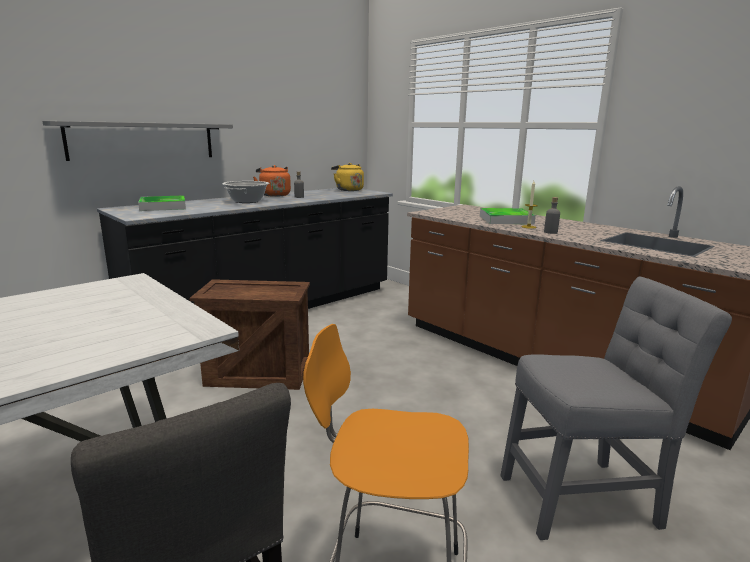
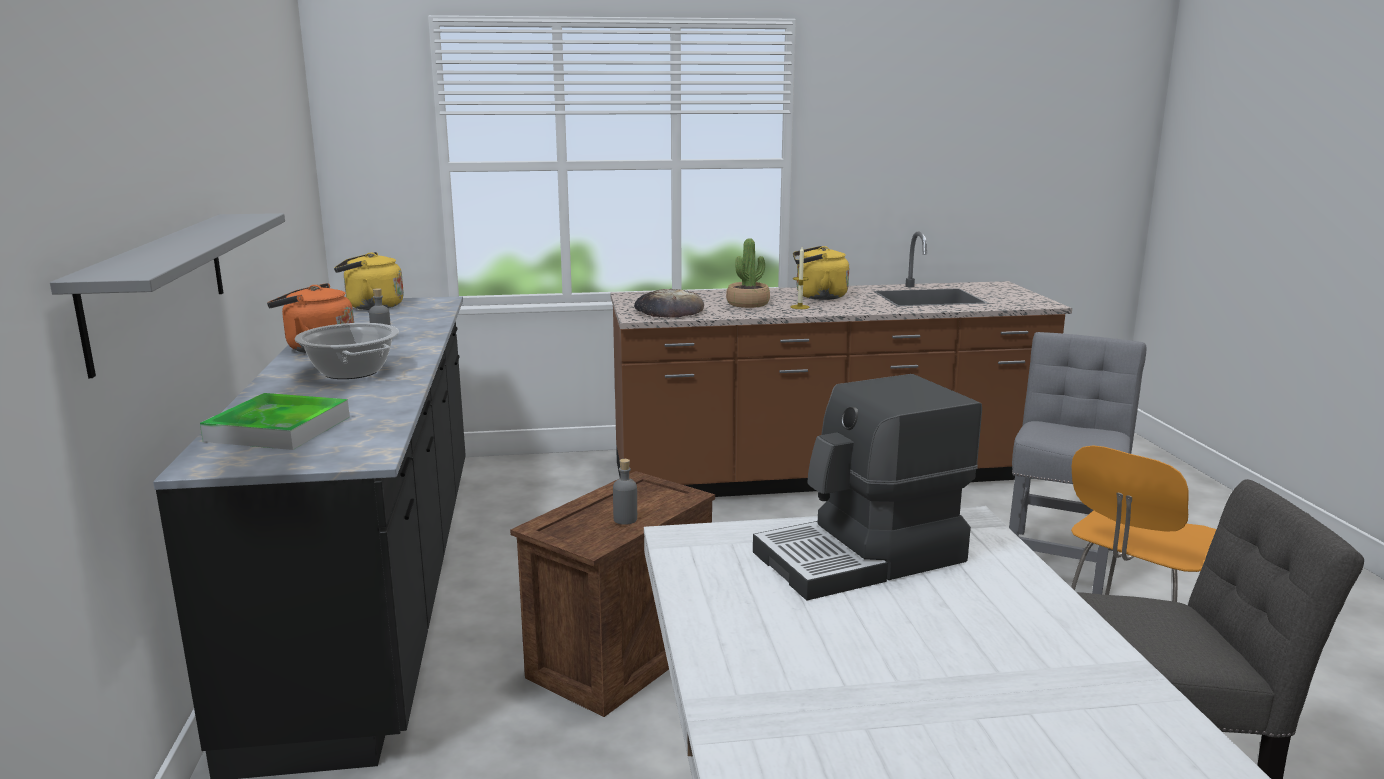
camera: 55 degrees left, 0 degrees up
tray [480,208,536,225] -> potted plant [726,238,770,308]
grey bottle [544,197,560,234] -> grey bottle moved to [613,459,637,525]
none -> bread [634,289,704,318]
none -> coffee machine [753,374,982,600]
none -> yellow kettle [793,246,849,300]

